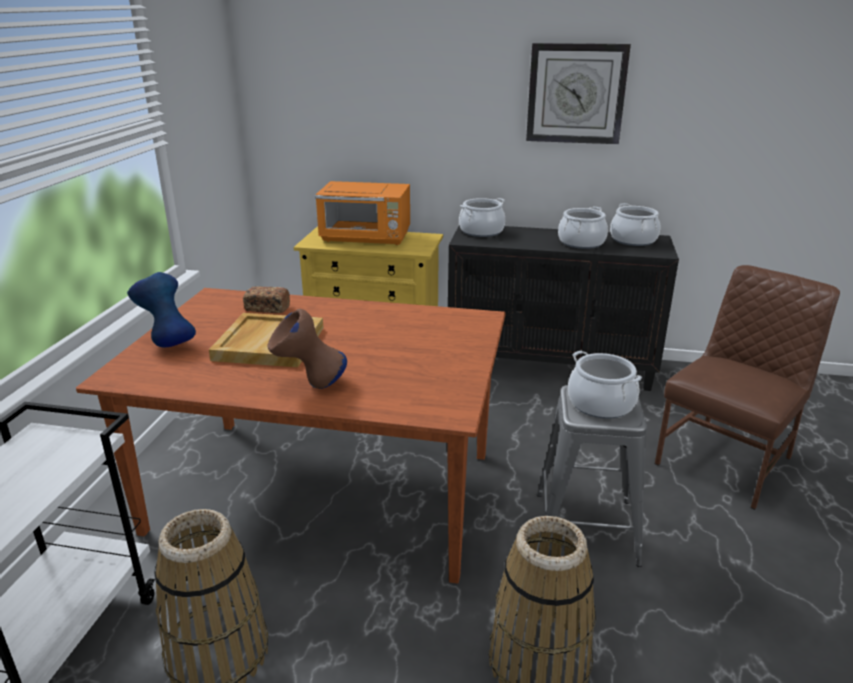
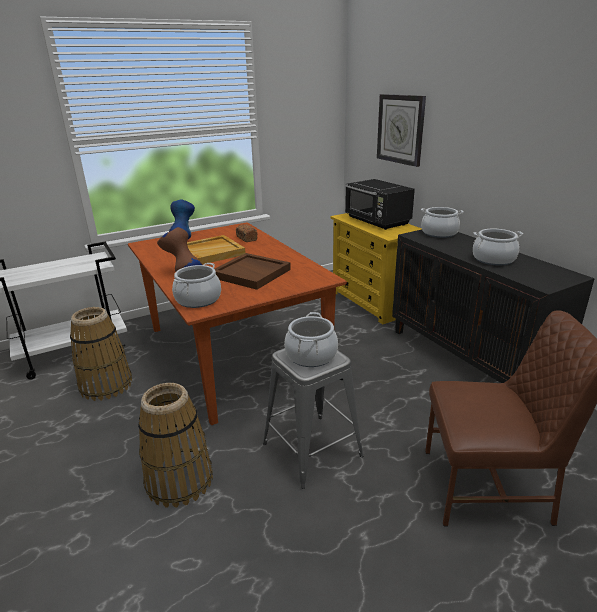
camera: 50 degrees right, 0 degrees up
orange microwave [315,181,410,245] -> black microwave [345,179,415,230]
wall clock [526,43,631,144] -> wall clock moved to [377,94,426,167]
cooking pot [610,203,660,246] -> cooking pot moved to [172,263,221,308]
none -> brown tray [215,253,291,290]

